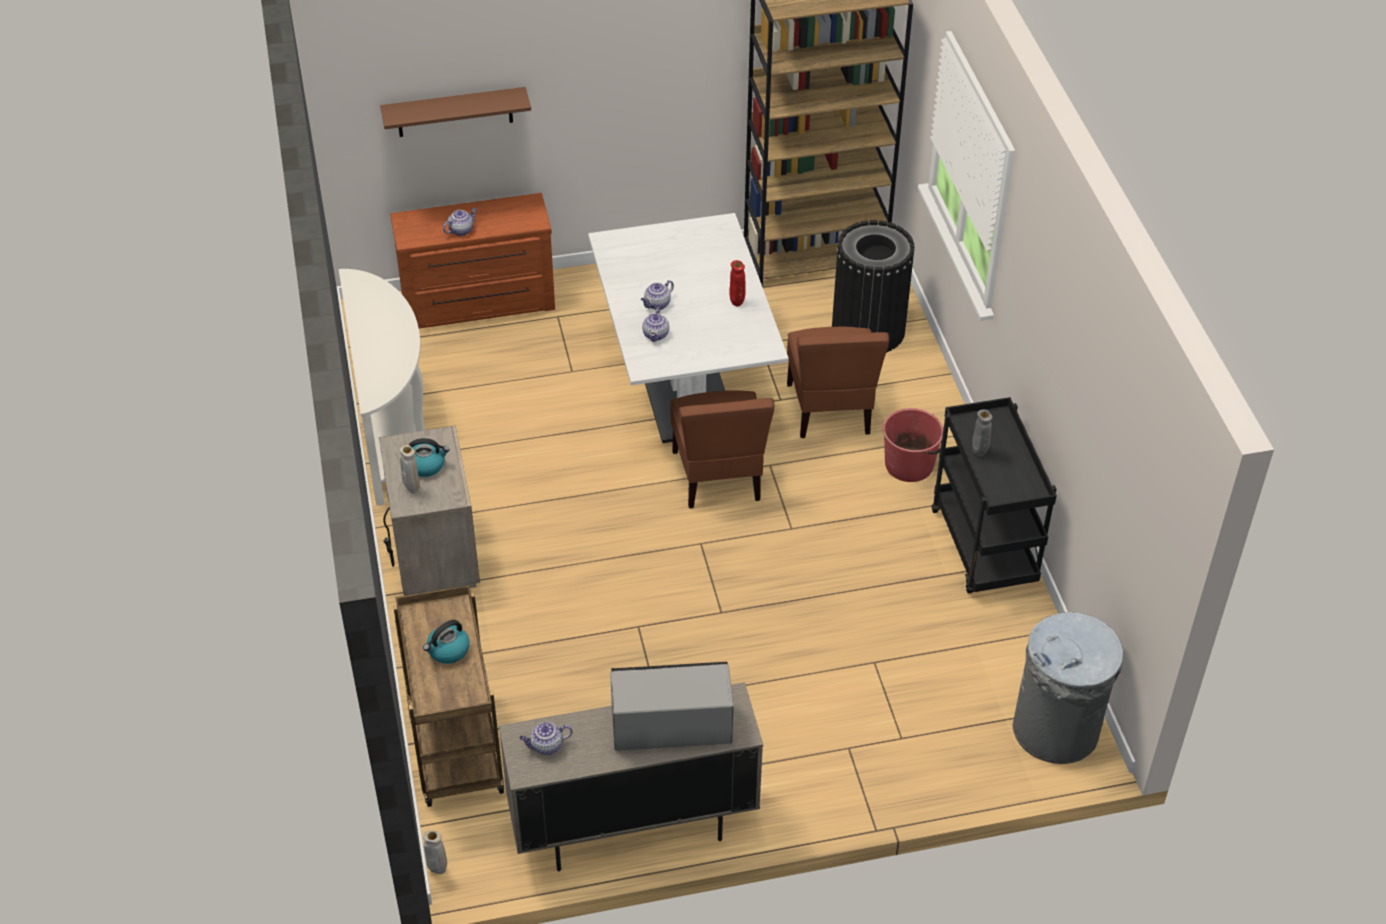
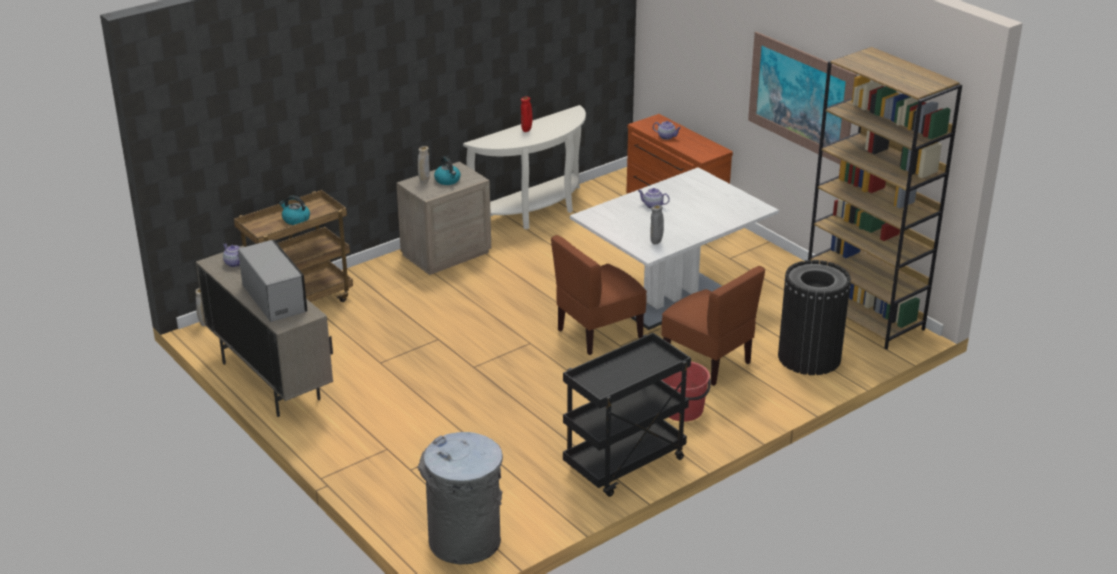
camera: 65 degrees right, 15 degrees down
brown shelf [380,87,531,137] -> none
teapot [642,307,669,342] -> none
red vase [729,260,746,306] -> red vase moved to [521,97,532,132]
brown chair [787,327,889,438] -> brown chair turned 105 degrees counterclockwise [662,266,765,386]
grey vase [972,409,992,457] -> grey vase moved to [650,205,664,244]
none -> picture [748,32,857,165]

